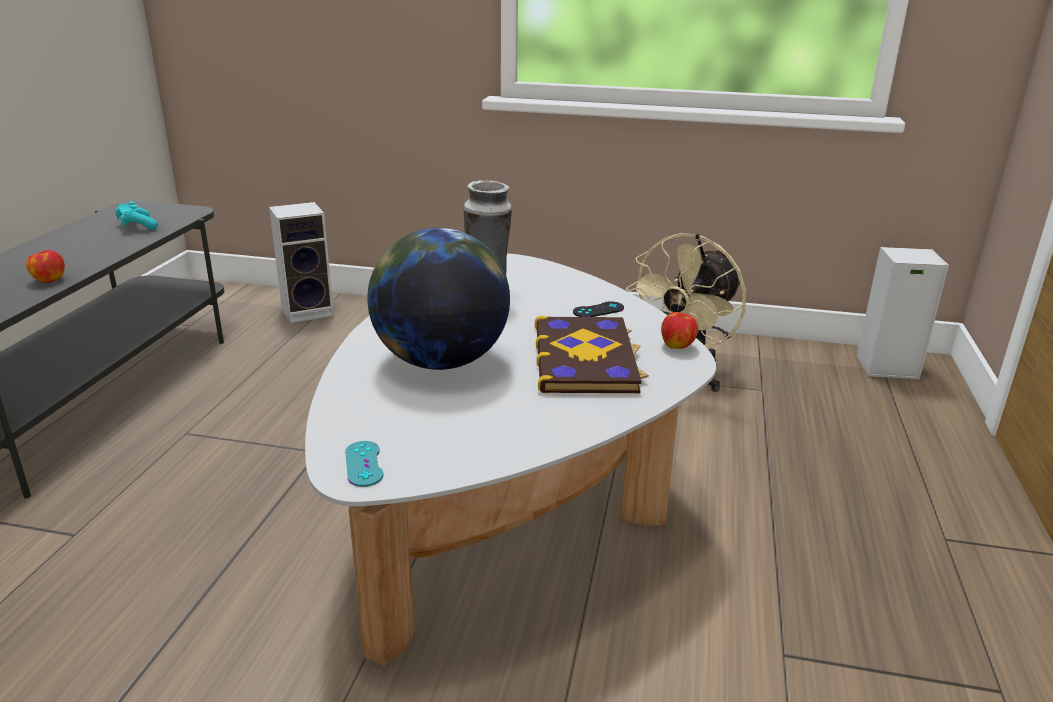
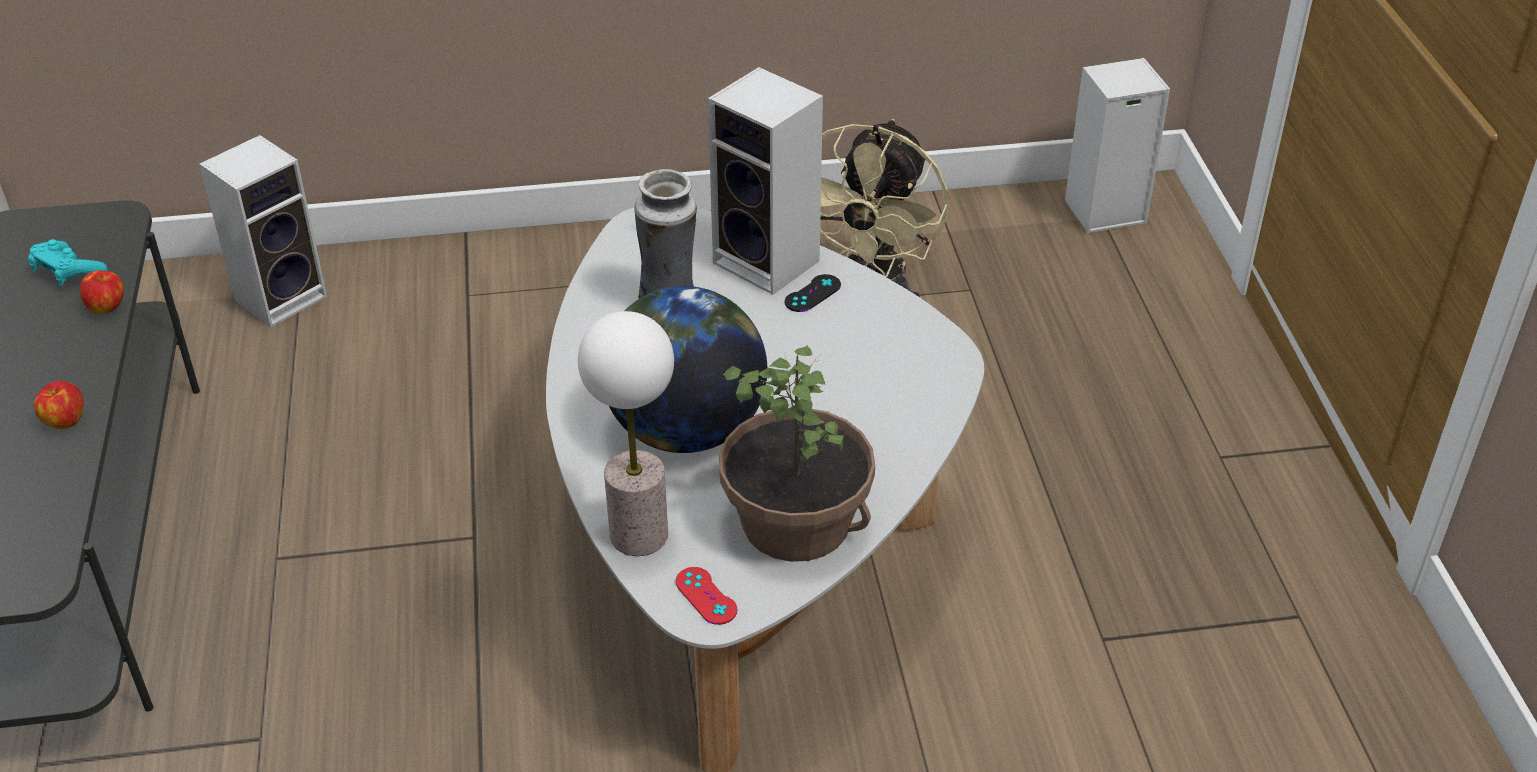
camera: 20 degrees left, 15 degrees up
turquoise game controller [345,441,384,487] -> red game controller [675,567,737,625]
book [535,316,649,393] -> none
apple [661,312,698,349] -> apple moved to [79,270,124,314]
none -> table lamp [578,311,674,556]
none -> speaker [708,67,823,295]
none -> potted plant [719,345,875,562]

